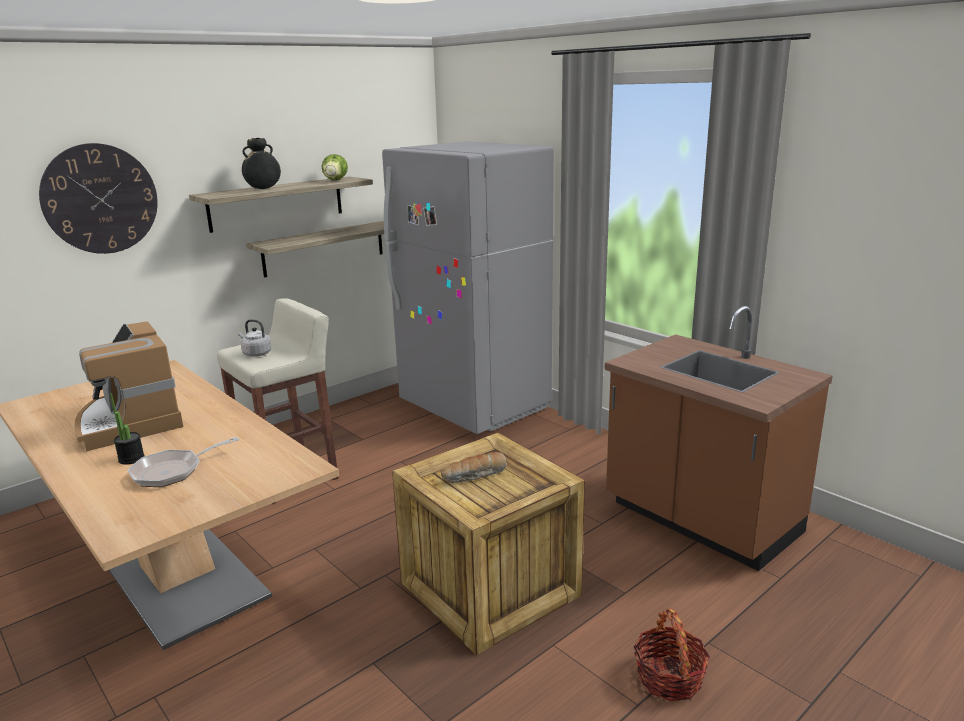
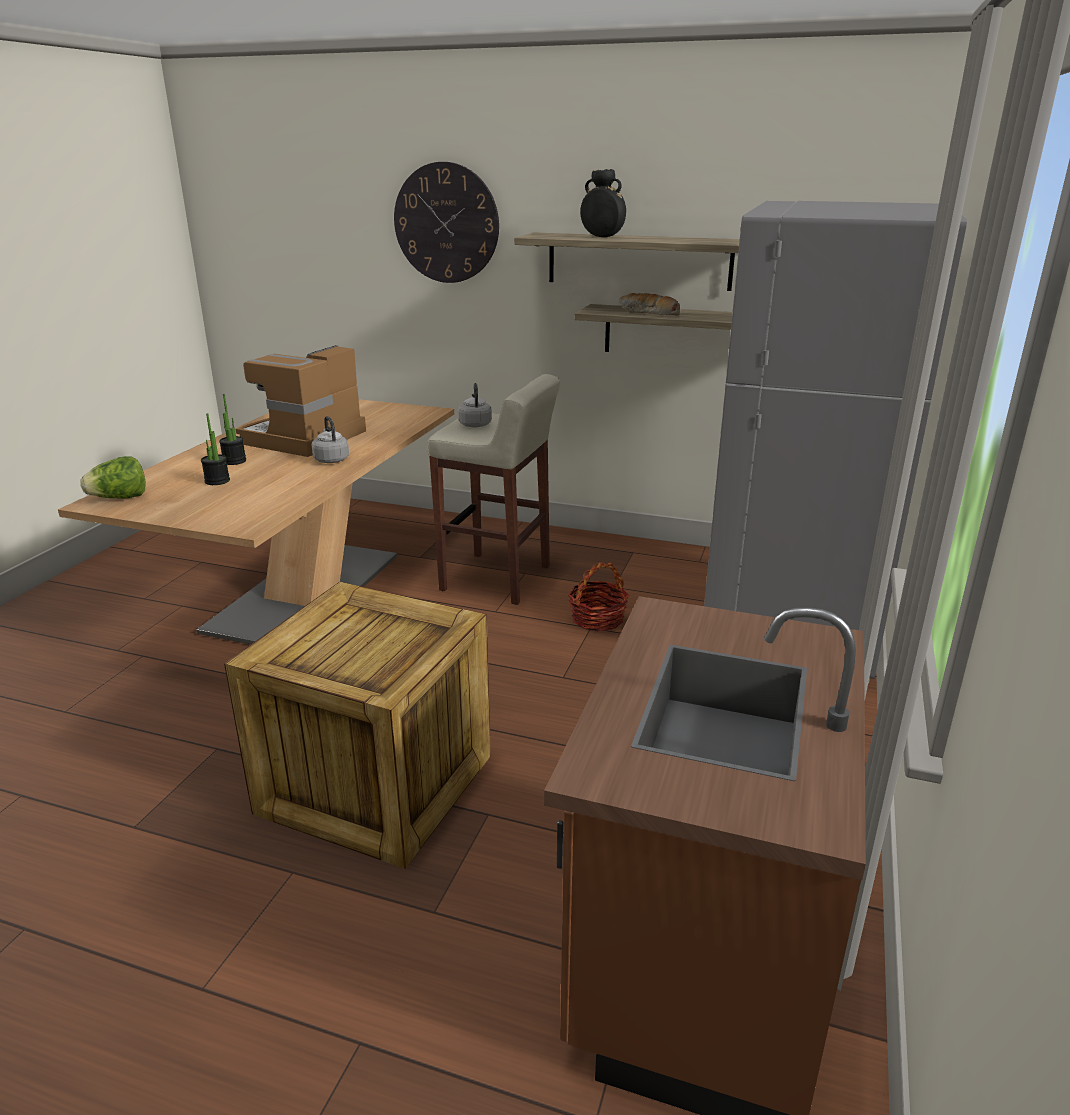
camera: 60 degrees right, 5 degrees up
frying pan [127,437,239,487] -> potted plant [201,414,230,485]
lettuce [322,154,348,180] -> lettuce moved to [80,456,146,499]
bread [441,452,507,483] -> bread moved to [619,293,681,316]
basket [634,608,710,701] -> basket moved to [568,562,629,631]
none -> grey kettle [312,416,349,463]

